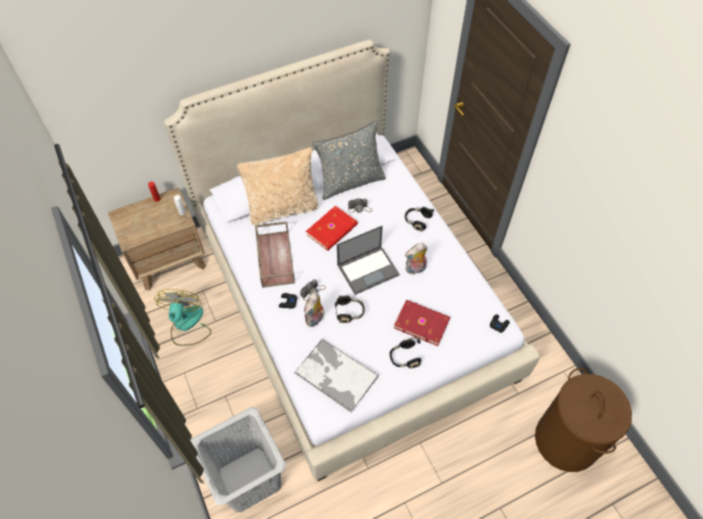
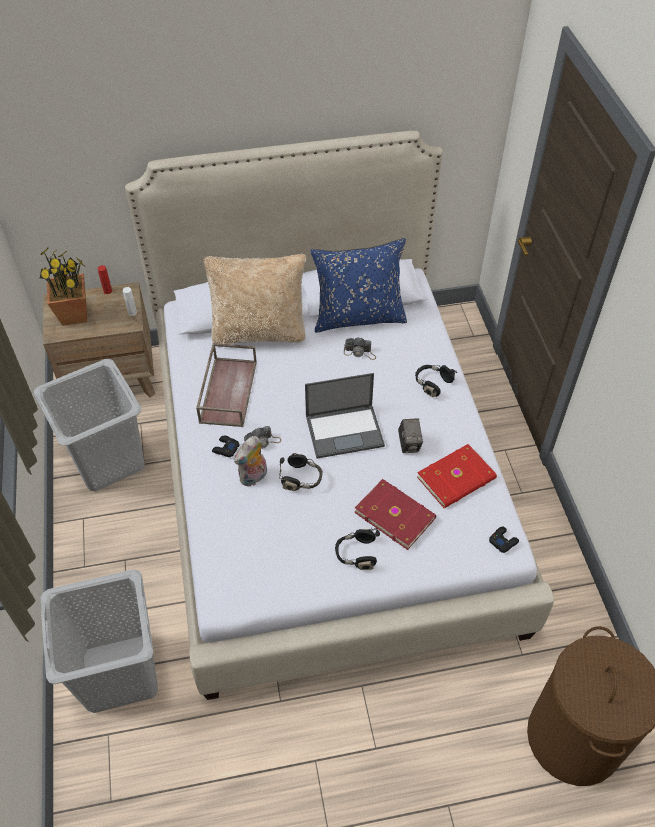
camera: 15 degrees right, 5 degrees down
fan [154,289,211,346] -> grey laundry basket [34,359,145,491]
tray [294,339,379,413] -> none
red book [306,206,358,251] -> red book moved to [417,444,497,508]
grey pillow [312,121,386,200] -> blue pillow [310,238,407,333]
plush toy [405,243,427,275] -> camera [398,418,423,453]
none -> potted plant [40,248,87,326]

